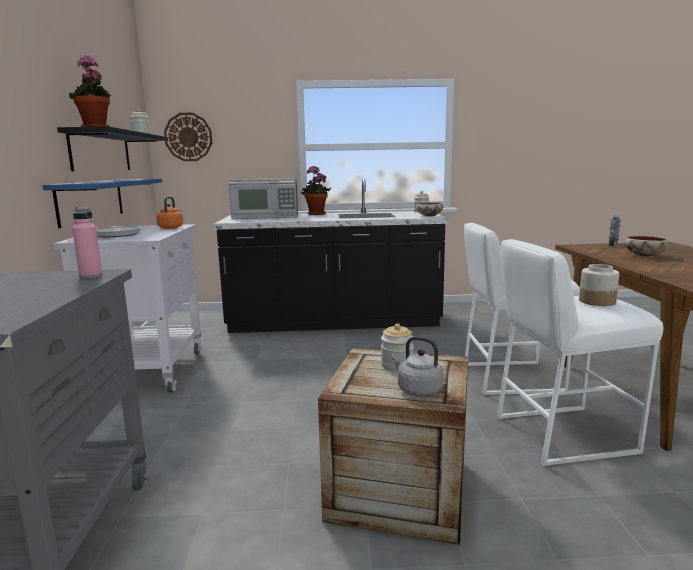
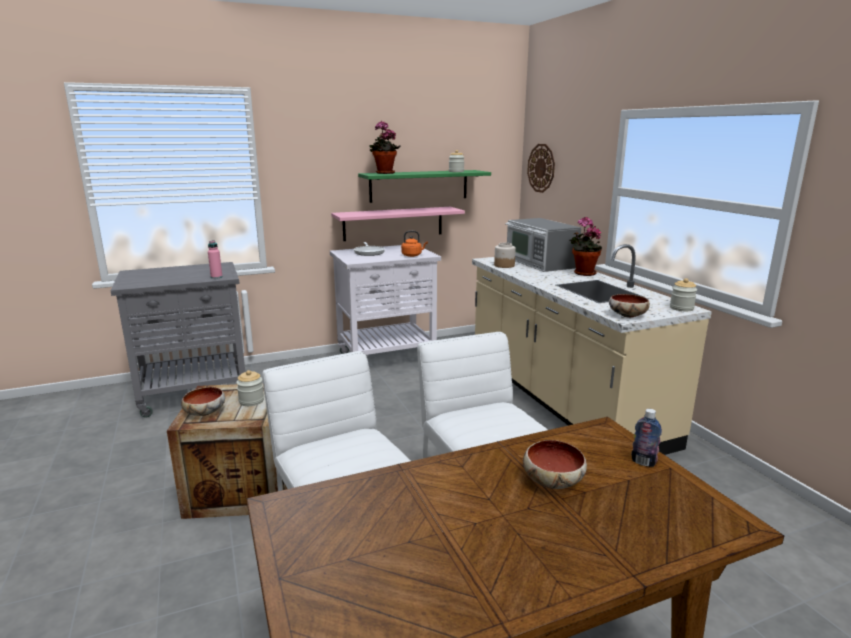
camera: 70 degrees right, 5 degrees up
blue shelf [43,179,162,228] -> pink shelf [331,207,465,241]
black shelf [57,126,168,171] -> green shelf [358,170,491,203]
black counter [214,179,448,333] -> beige counter [472,244,712,455]
grey kettle [391,336,444,397] -> bowl [181,387,225,416]
jar [579,264,619,306] -> jar moved to [494,243,516,268]

